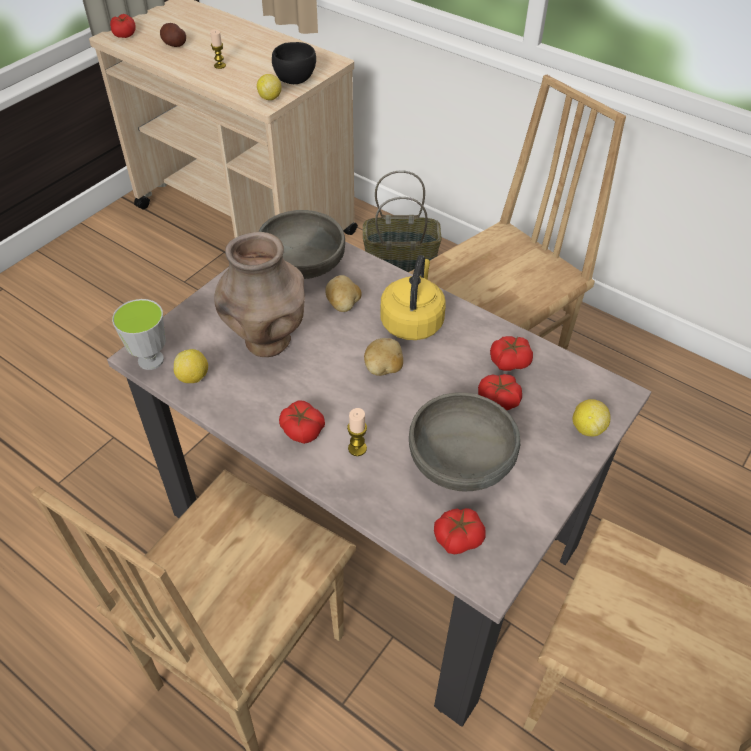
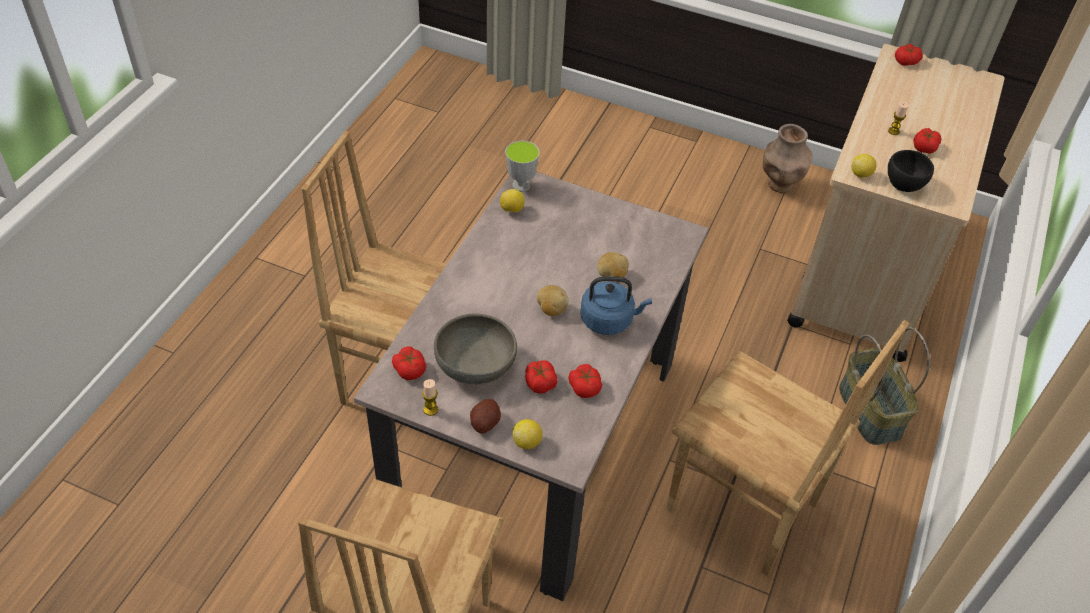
camera: 75 degrees right, 0 degrees up
potato [160,23,186,47] -> potato moved to [470,399,501,433]
brown vase [214,232,305,357] -> brown vase moved to [762,124,812,193]
grey bowl [258,210,345,279] -> none
tomato [279,400,325,444] -> tomato moved to [913,128,941,154]
candle [347,408,367,456] -> candle moved to [422,379,438,416]
yellow kettle [380,255,446,340] -> blue kettle [580,276,652,335]

